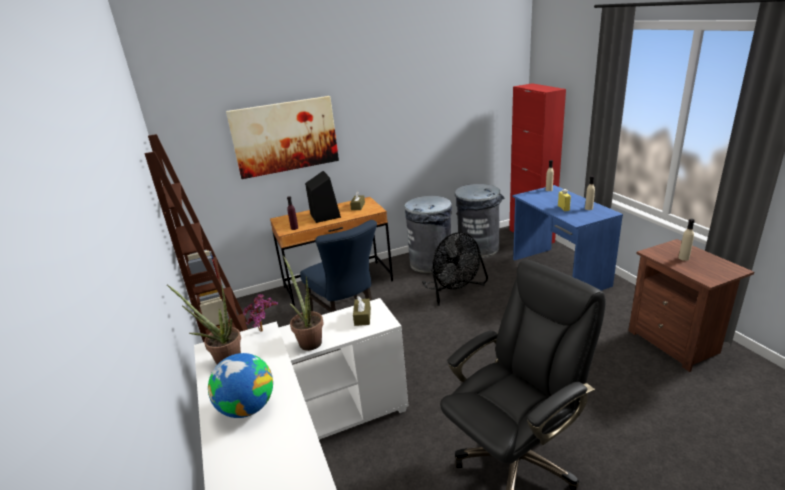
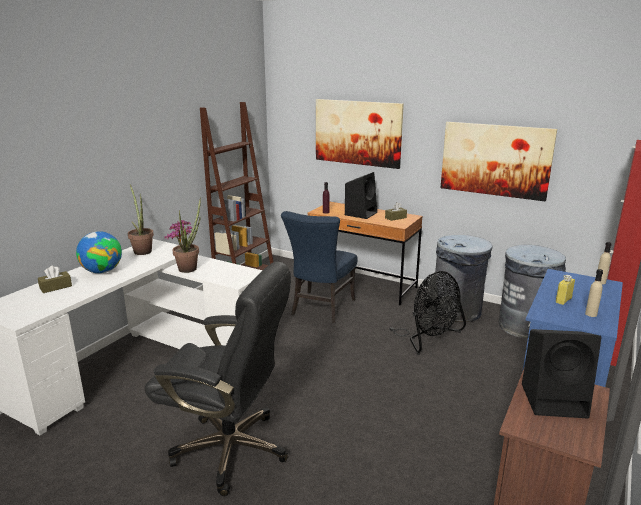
camera: 50 degrees right, 5 degrees down
brown tissue box [353,296,371,326] -> brown tissue box moved to [38,265,72,293]
black fan [422,232,488,306] -> black fan turned 60 degrees counterclockwise [389,271,466,355]
beige bottle [678,219,695,261] -> black speaker [522,329,602,418]
none -> picture [441,122,557,202]

